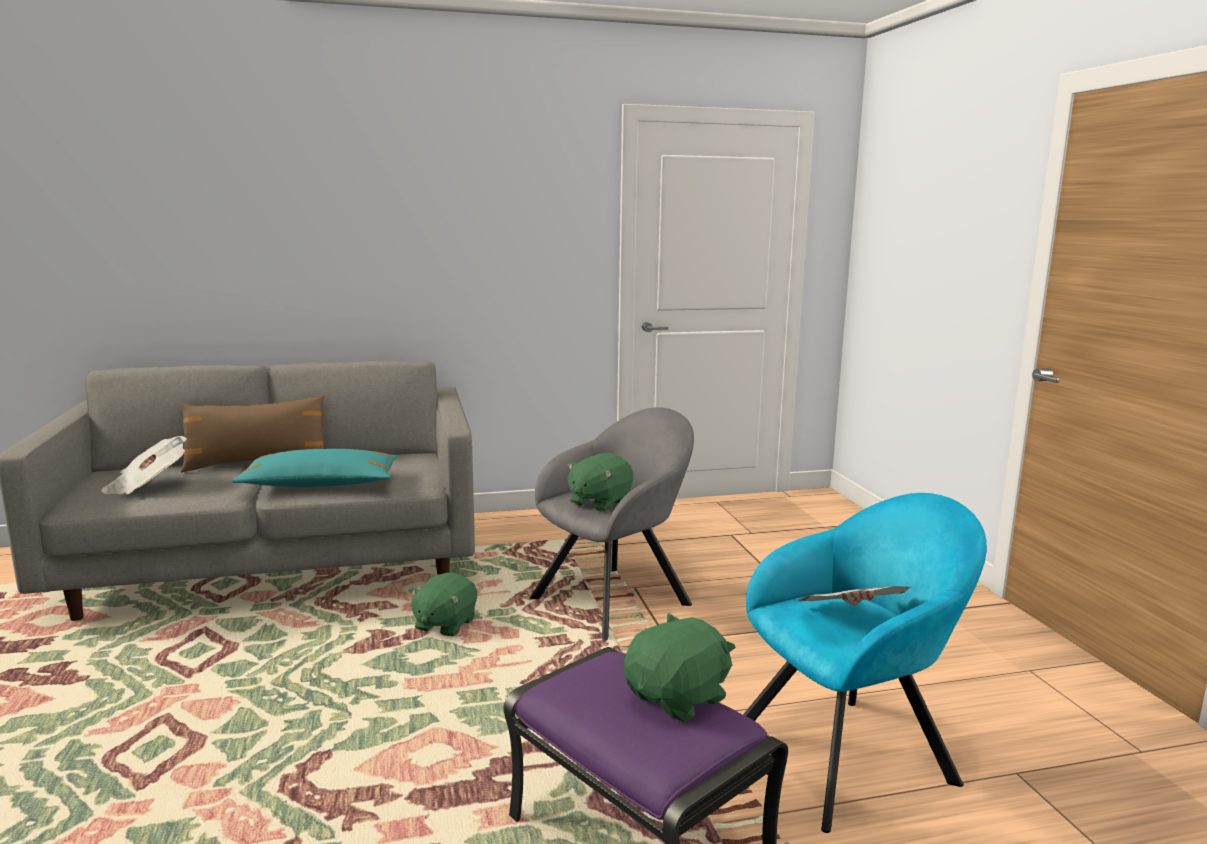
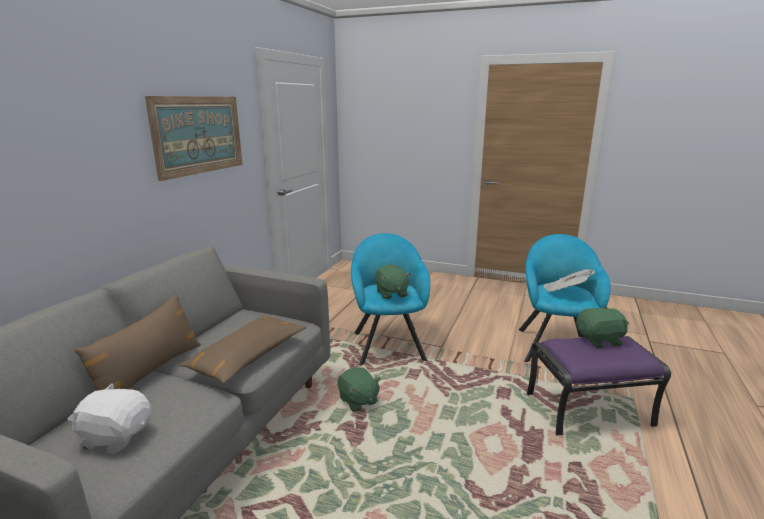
camera: 55 degrees left, 5 degrees up
newspaper [101,436,187,495] -> white plush toy [68,384,151,454]
turquoise pillow [232,449,398,487] -> brown pillow [180,316,306,384]
grey armchair [530,407,694,640] -> turquoise armchair [351,233,430,365]
green plush toy [624,613,736,722] -> green plush toy turned 90 degrees clockwise [576,306,629,348]
none -> picture [145,96,243,181]

